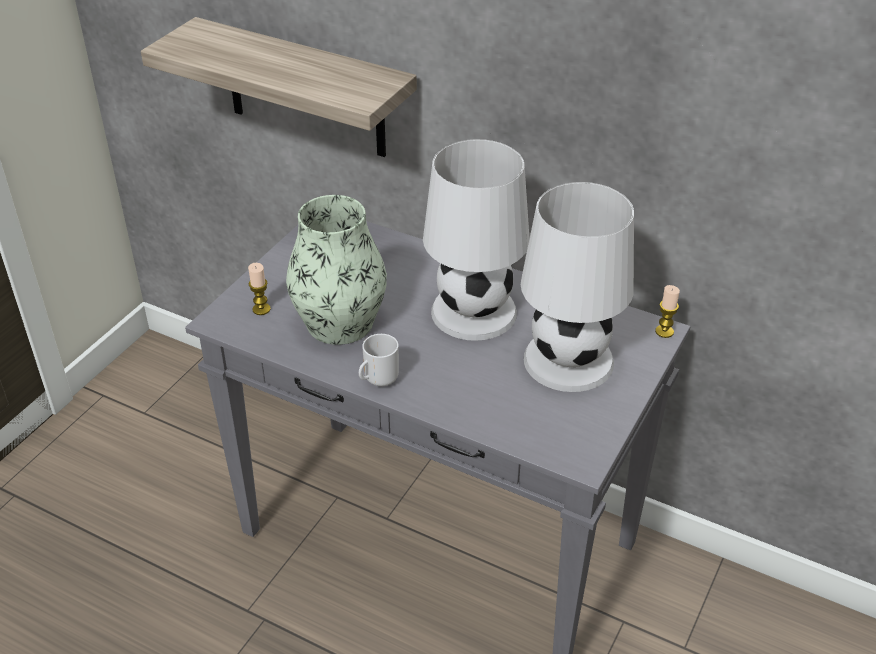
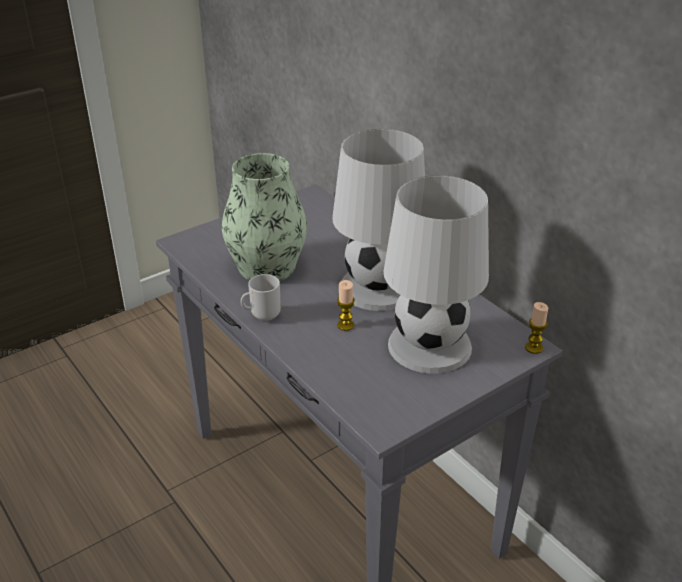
camera: 25 degrees right, 5 degrees down
shelf [141,17,417,157] -> none
candle [248,263,271,315] -> candle moved to [337,280,355,331]

